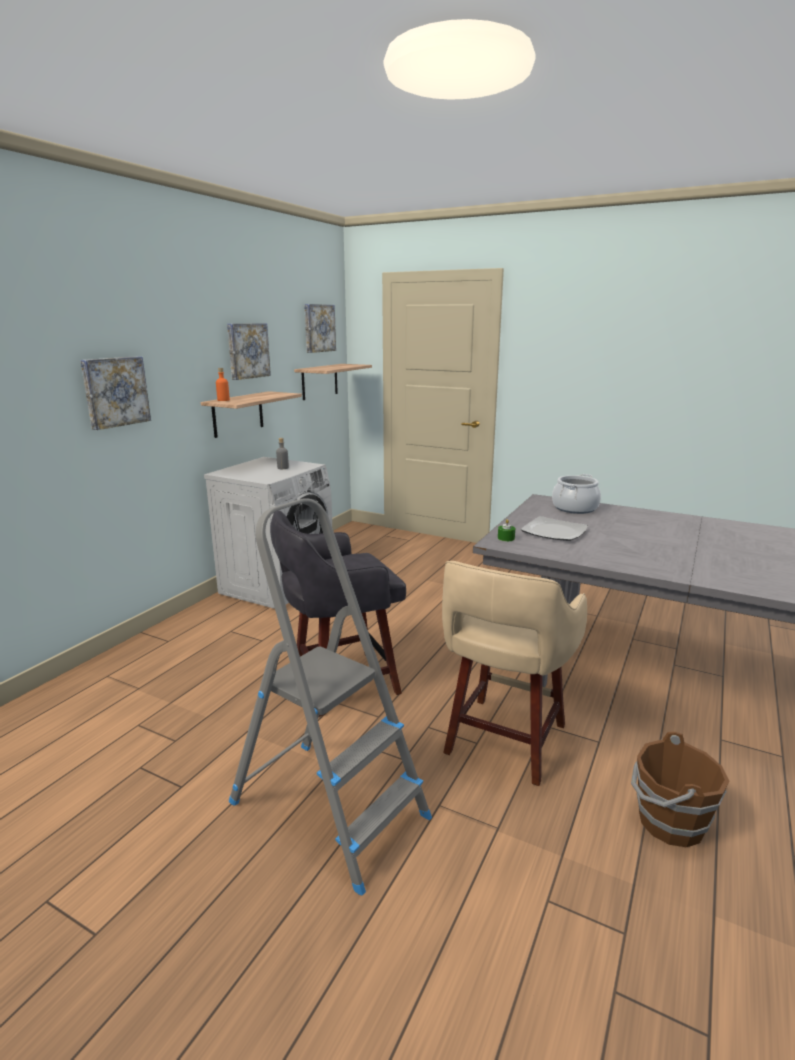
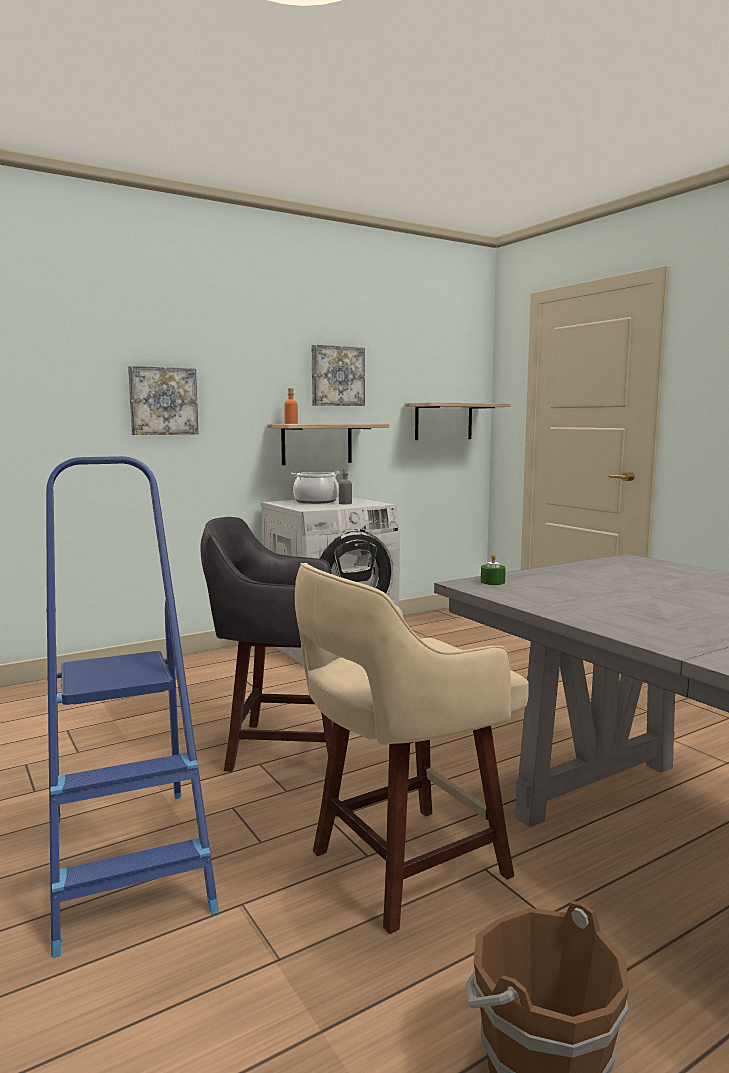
camera: 30 degrees right, 10 degrees down
grey step ladder [229,498,432,895] -> blue step ladder [46,456,219,958]
picture [304,304,336,353] -> none
plate [521,516,588,541] -> none
cooking pot [552,474,601,514] -> cooking pot moved to [291,471,340,504]

